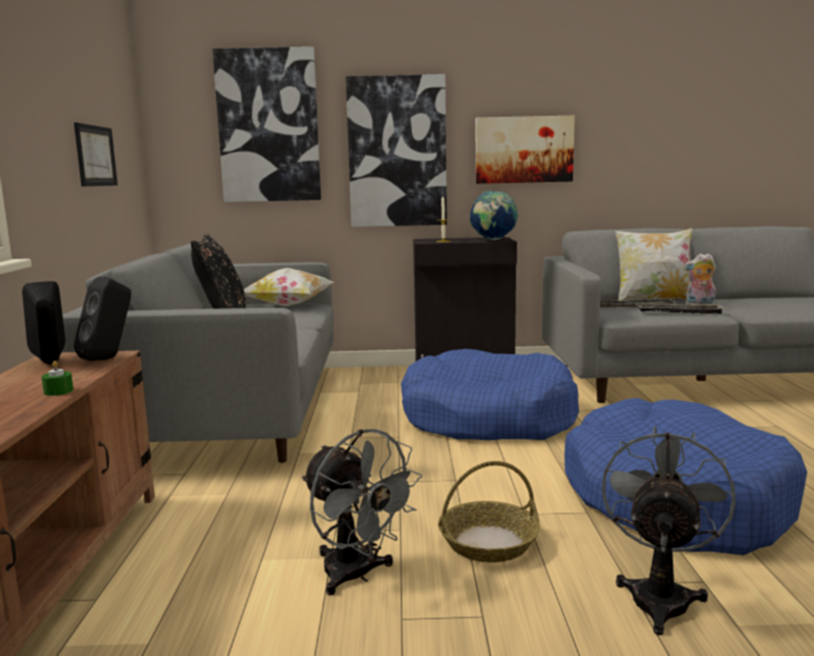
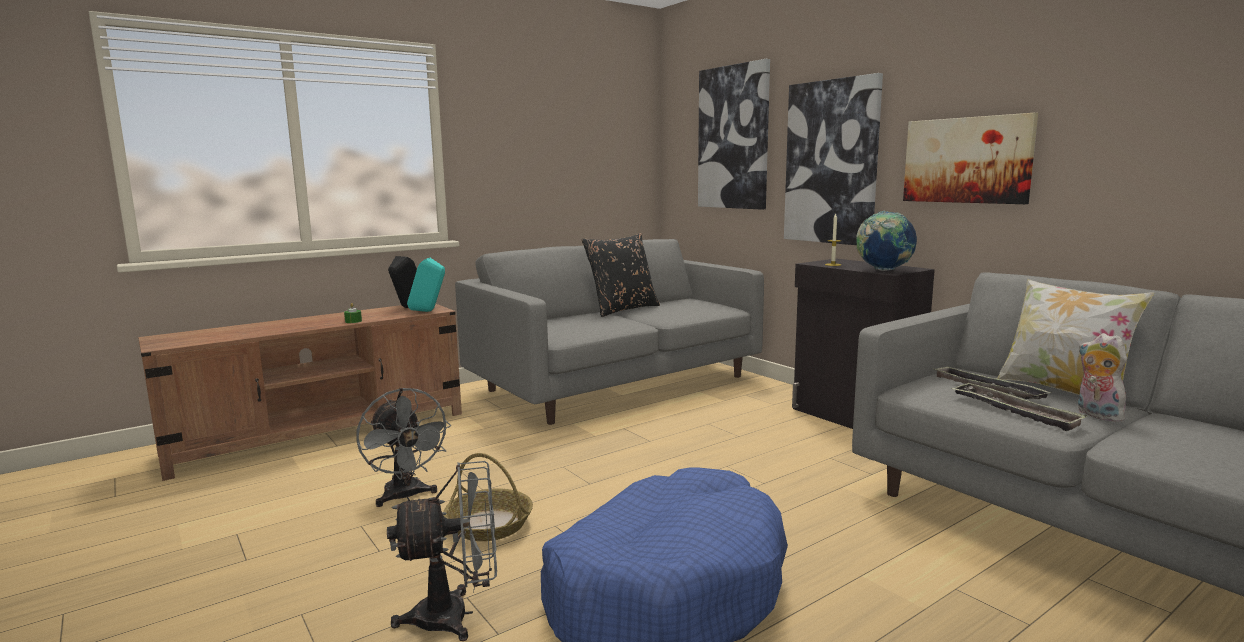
camera: 55 degrees right, 0 degrees up
picture [74,123,118,186] -> none
black speaker [74,277,131,361] -> turquoise speaker [407,258,445,312]
pillow [244,268,333,306] -> none
grey fan [302,429,422,595] -> grey fan turned 45 degrees counterclockwise [356,388,451,507]
blue dog bed [401,349,579,440] -> none

